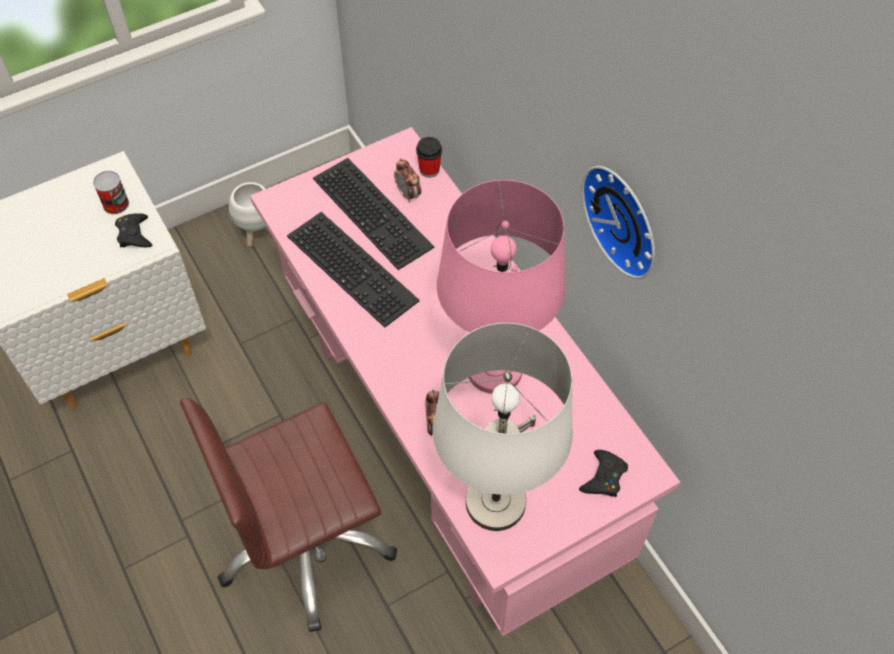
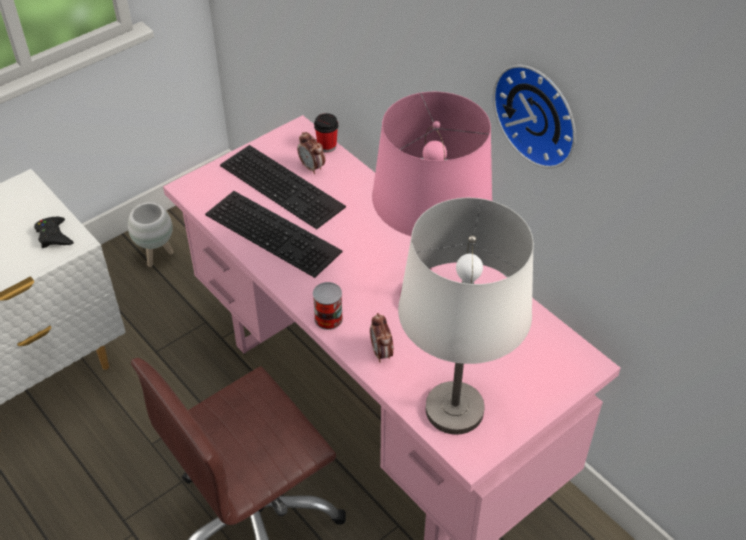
camera: 10 degrees left, 10 degrees down
can [93,171,129,214] -> can moved to [313,282,343,330]
black game controller [579,450,628,497] -> none

